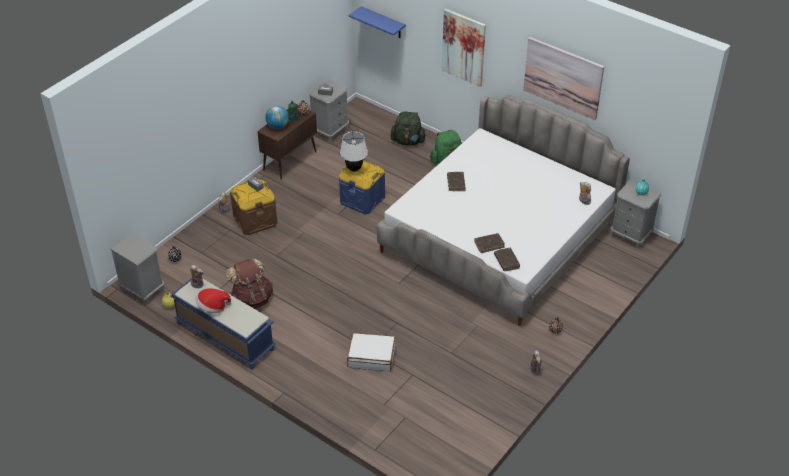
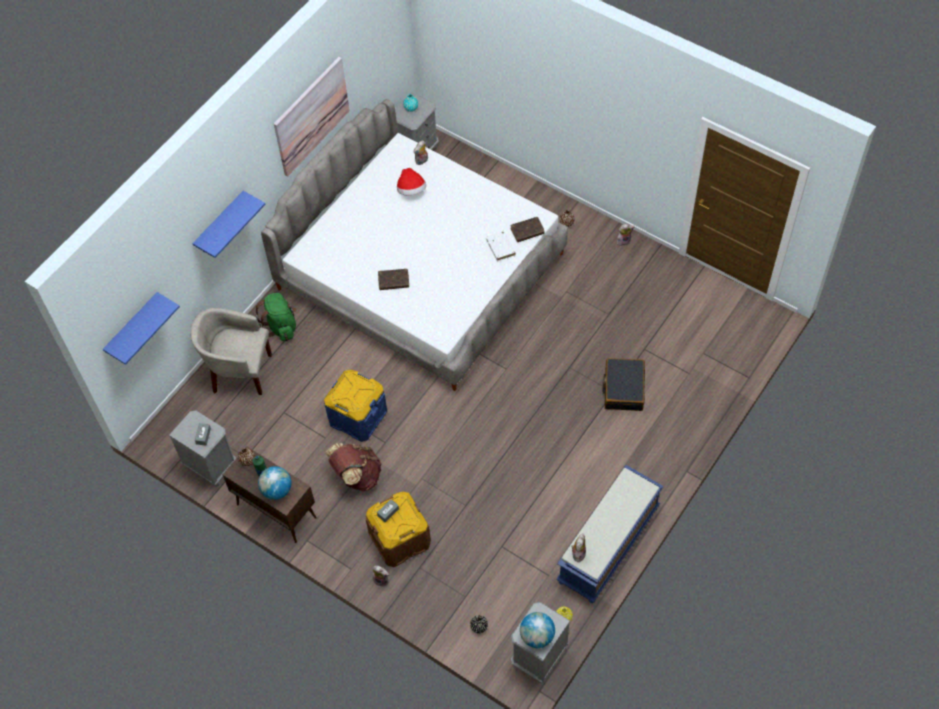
camera: 90 degrees left, 15 degrees up
hat [195,288,231,313] -> hat moved to [397,168,426,195]
brown backpack [226,258,273,309] -> brown backpack moved to [325,443,382,491]
white table lamp [340,132,368,171] -> none
white suitcase [347,333,396,371] -> black suitcase [602,358,645,411]
green backpack [391,112,426,145] -> beige armchair [191,308,272,395]
picture [442,9,486,87] -> blue shelf [192,191,266,258]
brown book [474,233,505,253] -> white book [486,231,515,261]
none -> globe [520,612,555,648]

